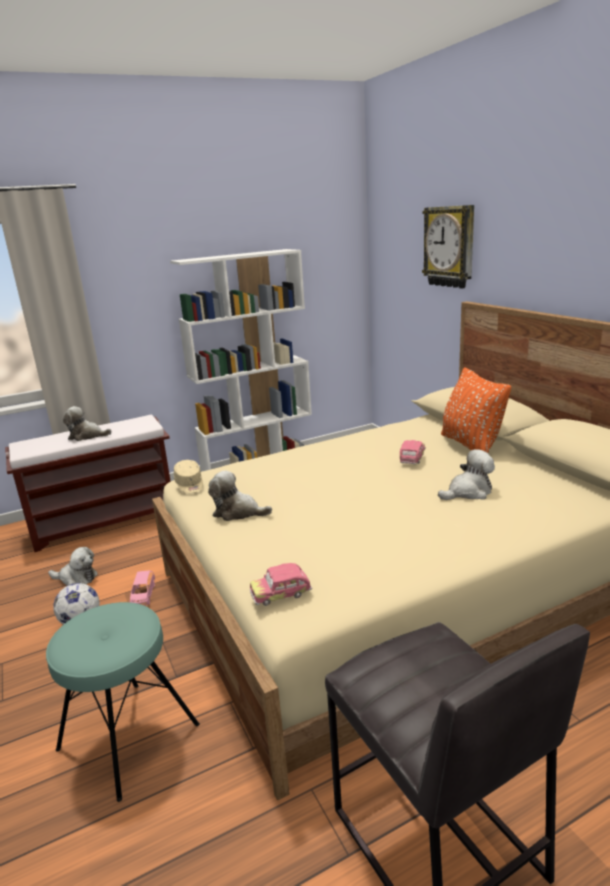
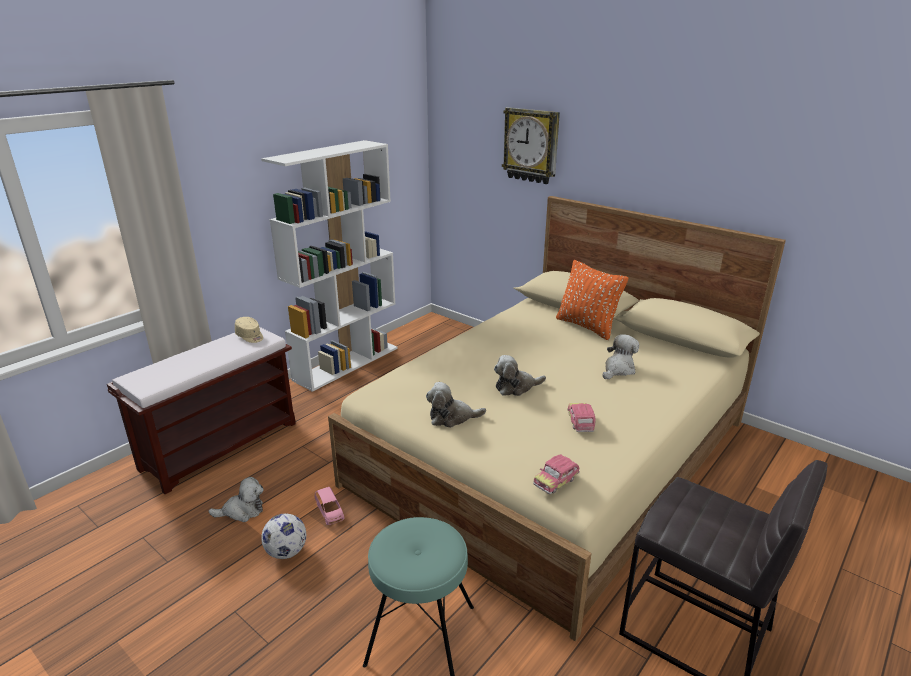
camera: 25 degrees left, 5 degrees up
plush toy [63,406,111,441] -> plush toy moved to [494,355,546,396]
beige cap [174,460,203,493] -> beige cap moved to [235,317,263,343]
toy car [400,440,426,464] -> toy car moved to [567,403,596,432]

